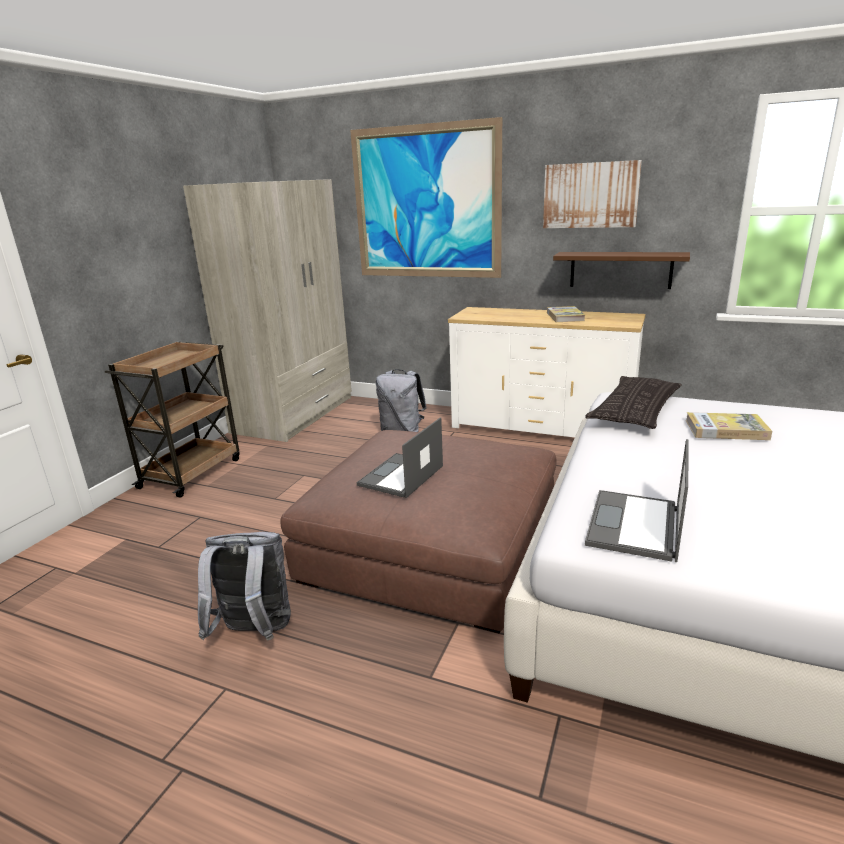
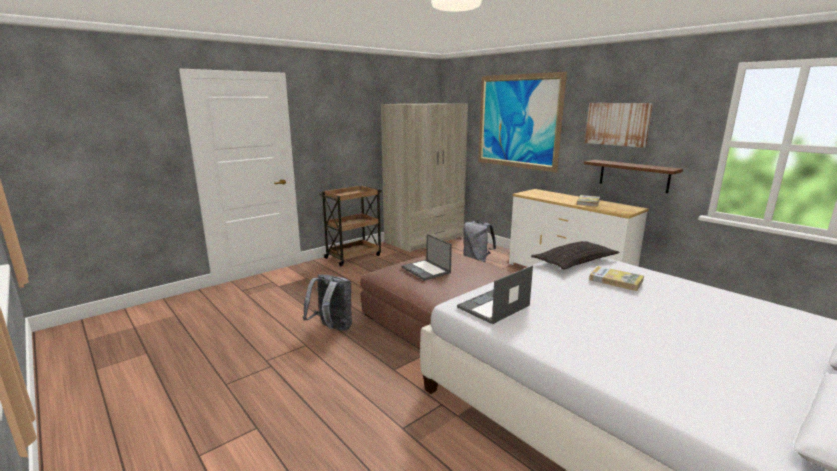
camera: 25 degrees right, 5 degrees down
laptop [357,417,443,498] -> laptop turned 90 degrees counterclockwise [402,234,452,281]

